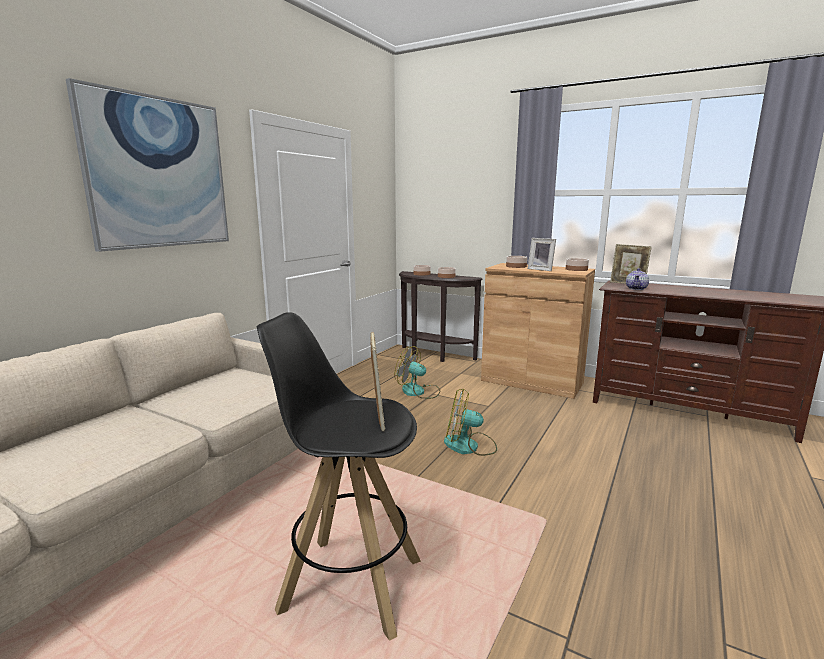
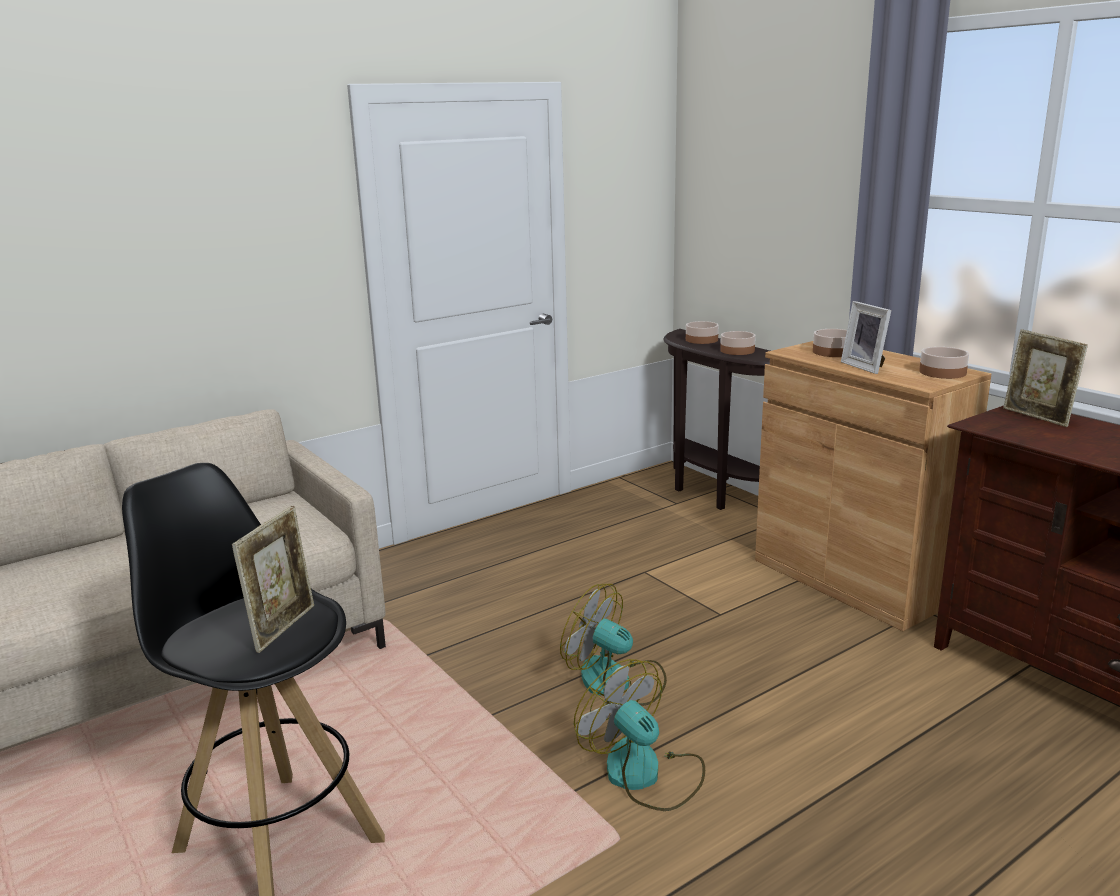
camera: 25 degrees right, 5 degrees up
picture [66,78,229,252] -> none
fan [394,346,440,399] -> fan moved to [574,659,705,811]
teapot [626,268,649,290] -> none

